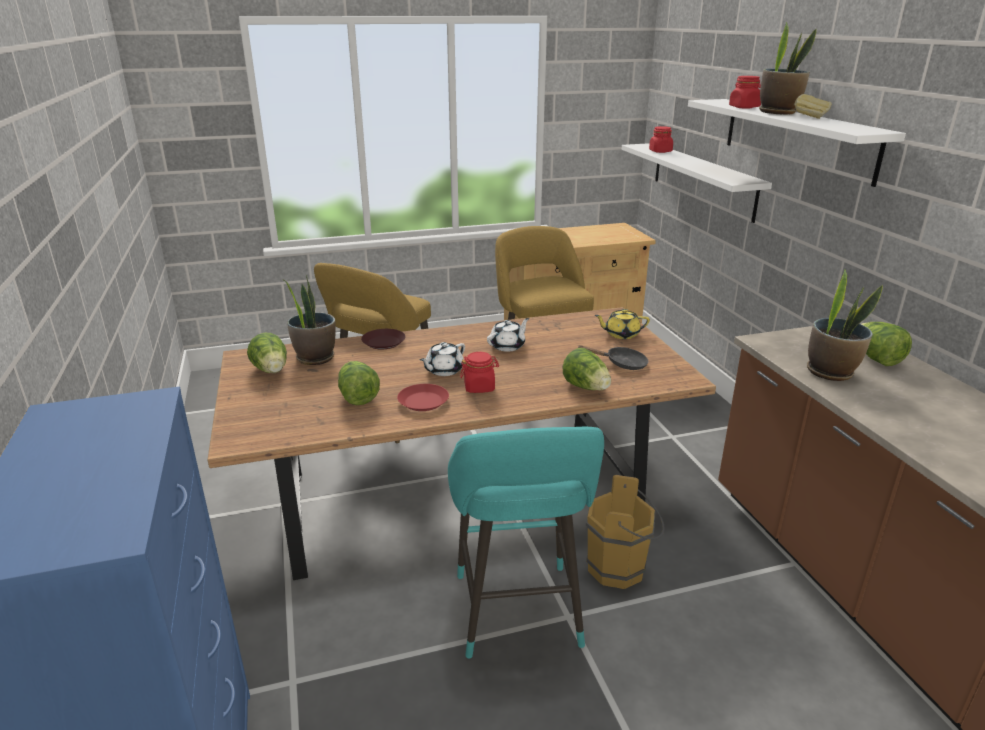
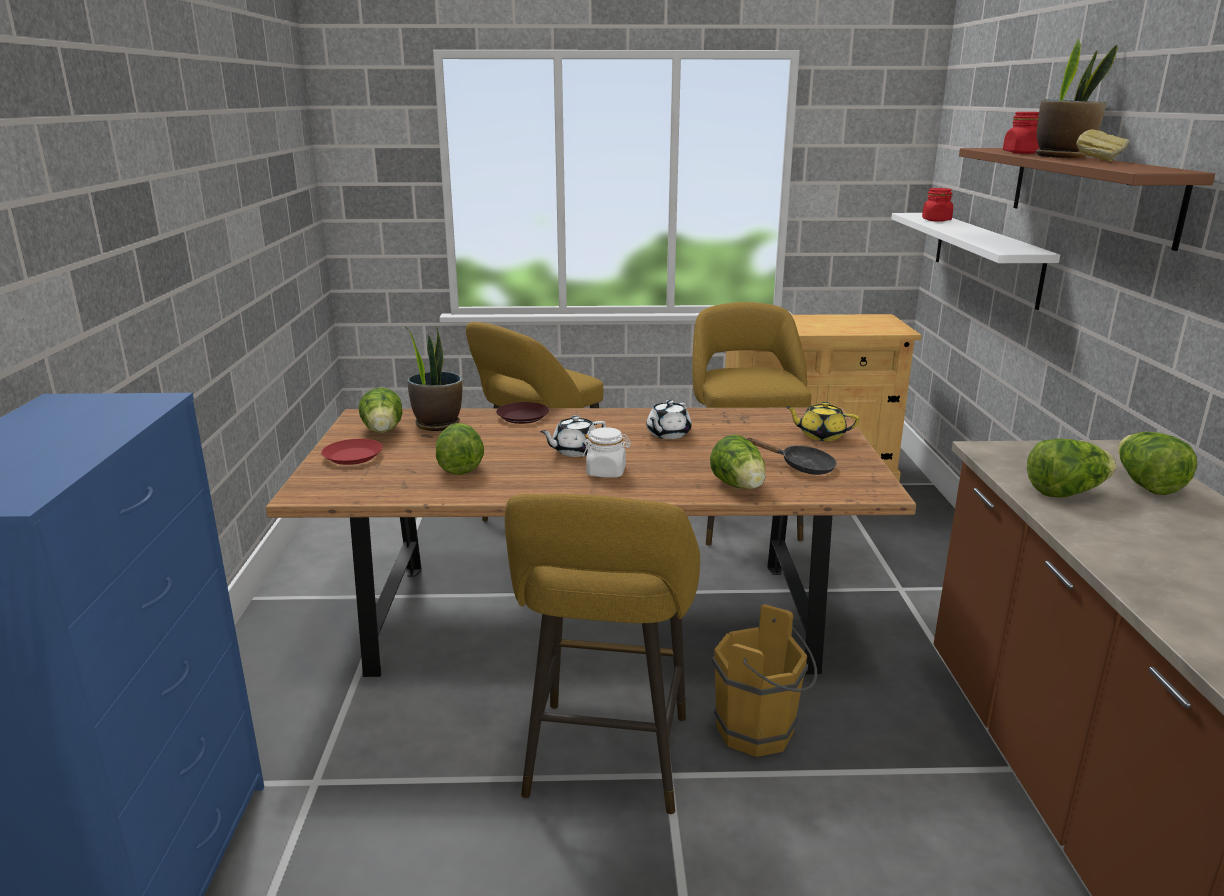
camera: 15 degrees right, 5 degrees down
red plate [397,384,449,411] -> red plate moved to [321,439,383,465]
turquoise stool [448,427,604,659] -> yellow stool [505,494,700,814]
red jar [460,352,499,393] -> white jar [582,427,631,478]
white teapot [487,318,529,352] -> white teapot turned 150 degrees clockwise [646,400,692,439]
white shelf [688,99,906,187] -> brown shelf [959,148,1215,251]
potted plant [807,270,883,381] -> lettuce [1027,439,1117,498]

